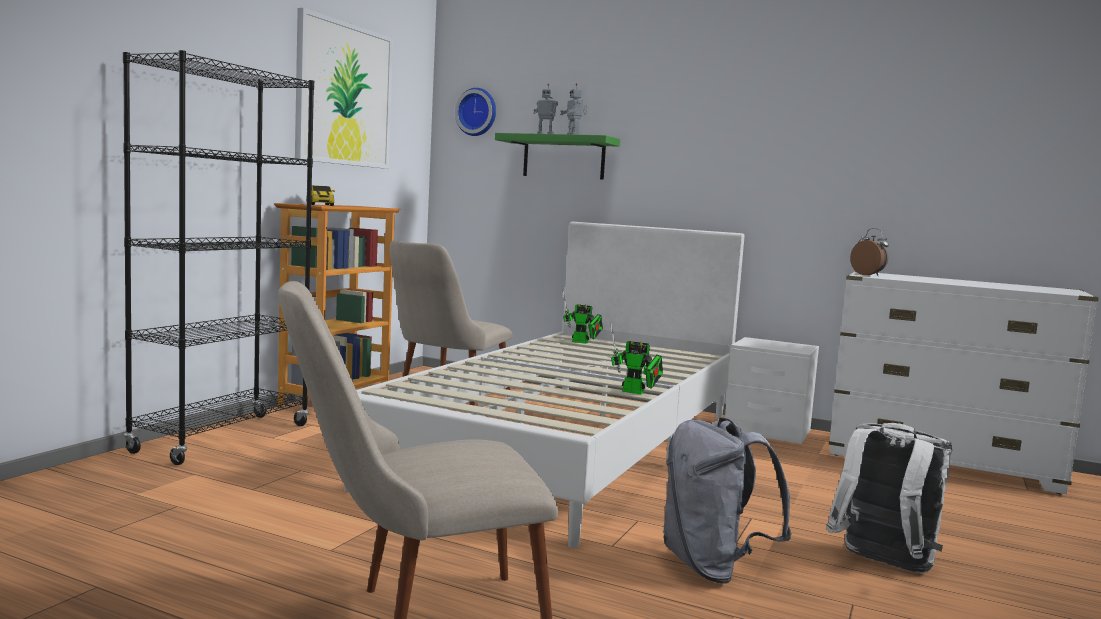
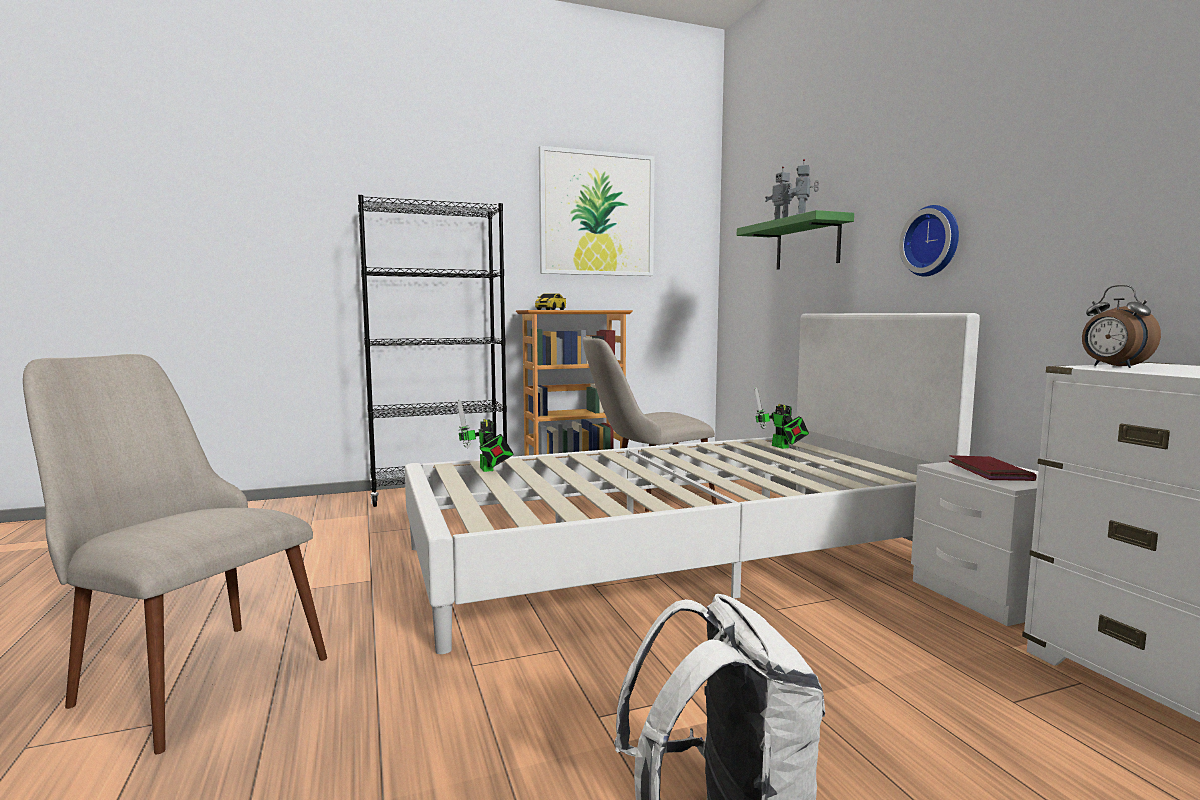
camera: 45 degrees right, 0 degrees up
wall clock [455,88,496,136] -> wall clock moved to [899,205,959,277]
toy robot [610,322,663,394] -> toy robot moved to [457,400,513,472]
grey backpack [663,417,792,584] -> none
alarm clock [850,228,889,276] -> alarm clock turned 150 degrees clockwise [1082,285,1161,368]
none -> red book [949,455,1037,481]

